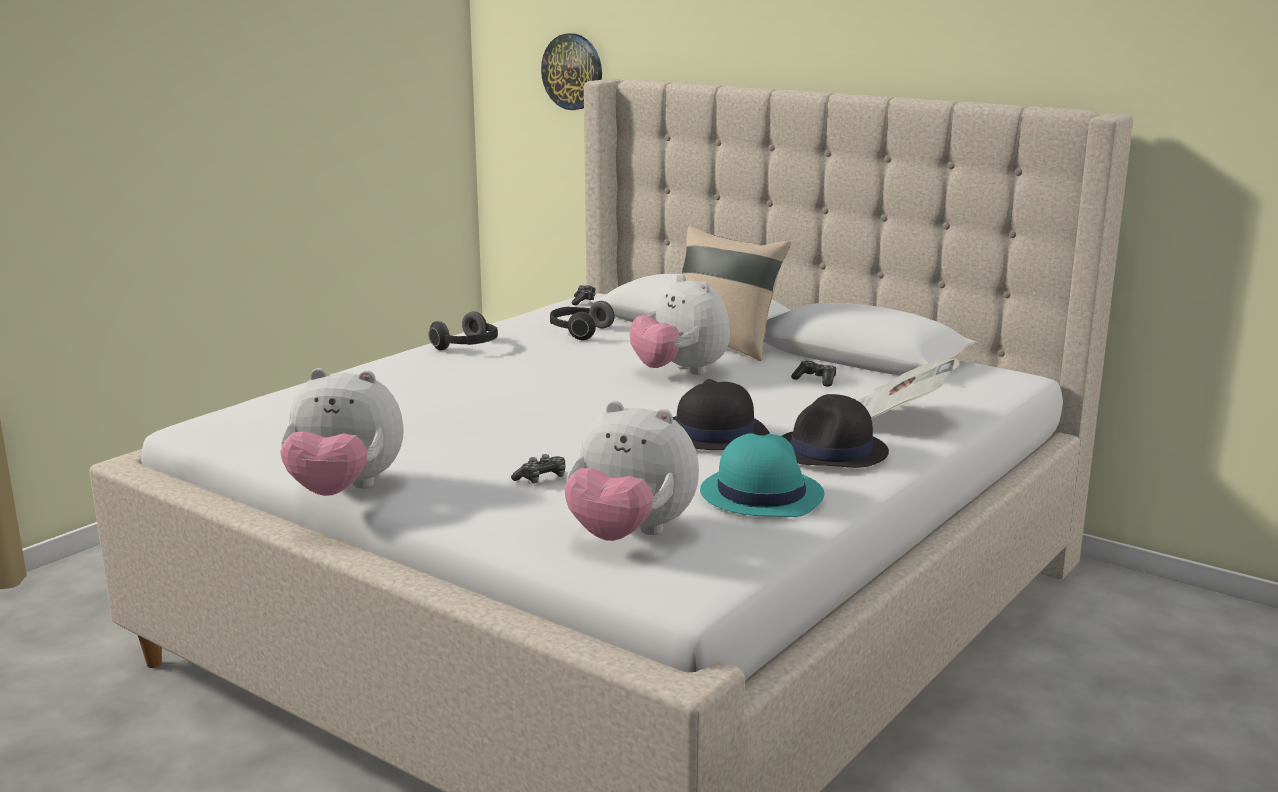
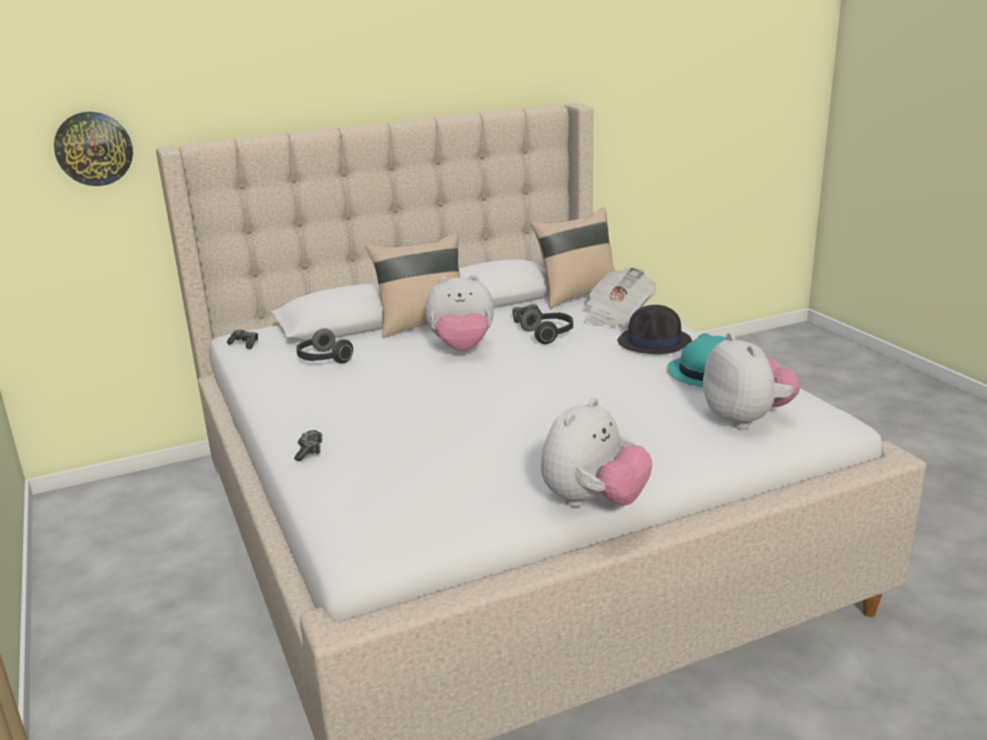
camera: 60 degrees left, 5 degrees up
headphones [429,311,498,351] -> headphones moved to [520,309,573,344]
game controller [511,454,565,484] -> game controller moved to [294,430,322,461]
plush toy [564,401,699,541] -> plush toy turned 75 degrees counterclockwise [703,333,800,429]
black hat [673,379,770,450] -> none
none -> beige pillow [531,208,615,309]

